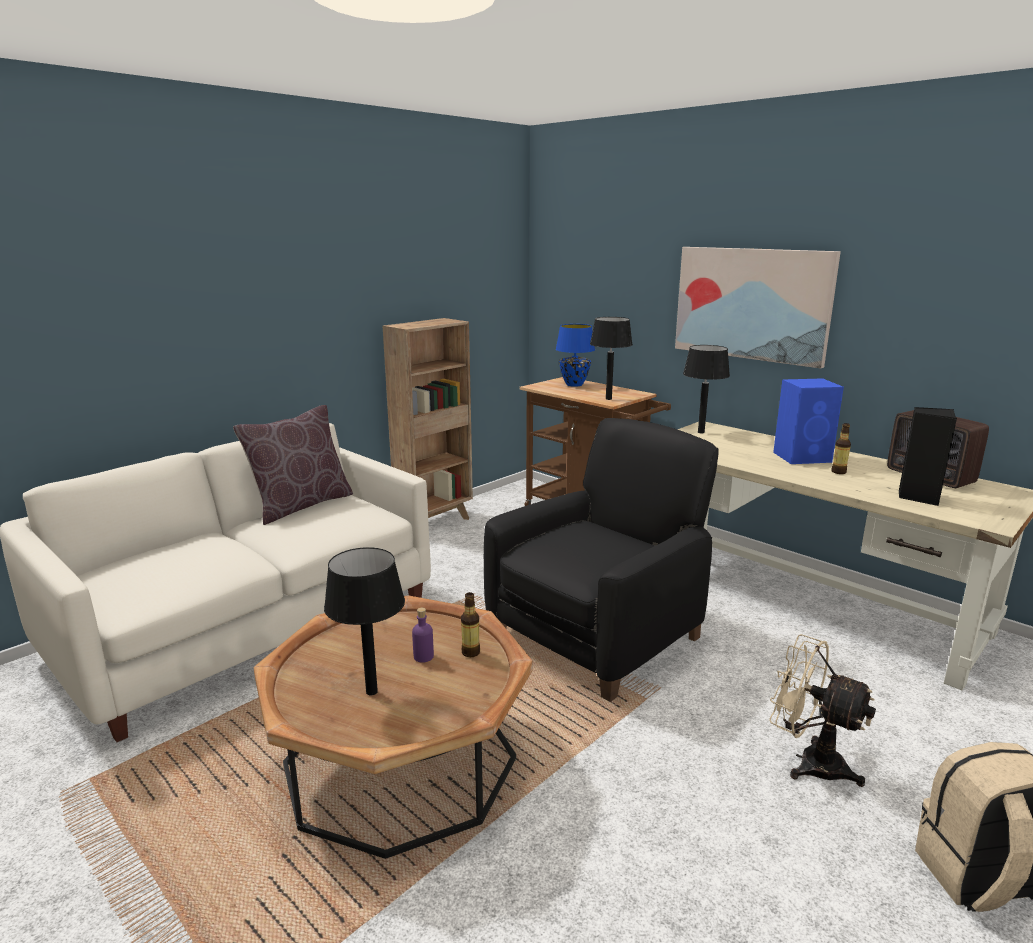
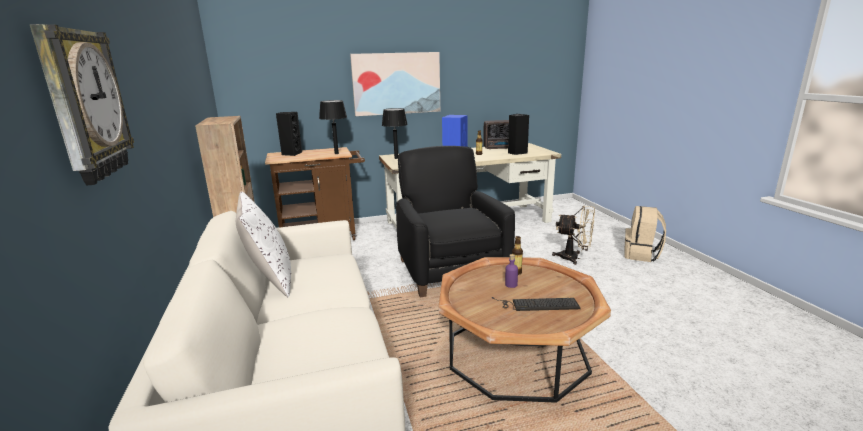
camera: 60 degrees left, 0 degrees up
brown pillow [233,405,353,525] -> white pillow [236,192,291,297]
black table lamp [324,547,405,695] -> keyboard [491,297,581,311]
blue table lamp [556,324,595,387] -> black speaker [276,112,302,156]
beige fan [769,634,876,787] -> beige fan turned 135 degrees counterclockwise [552,206,595,265]
none -> wall clock [30,24,134,185]

